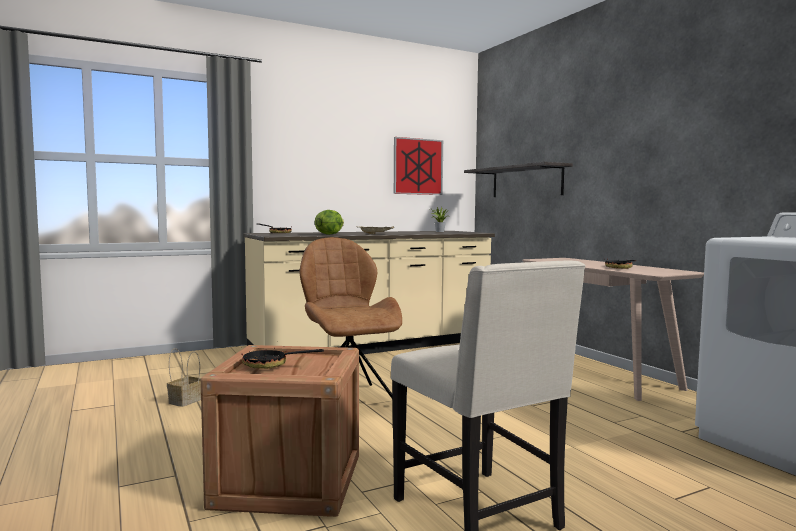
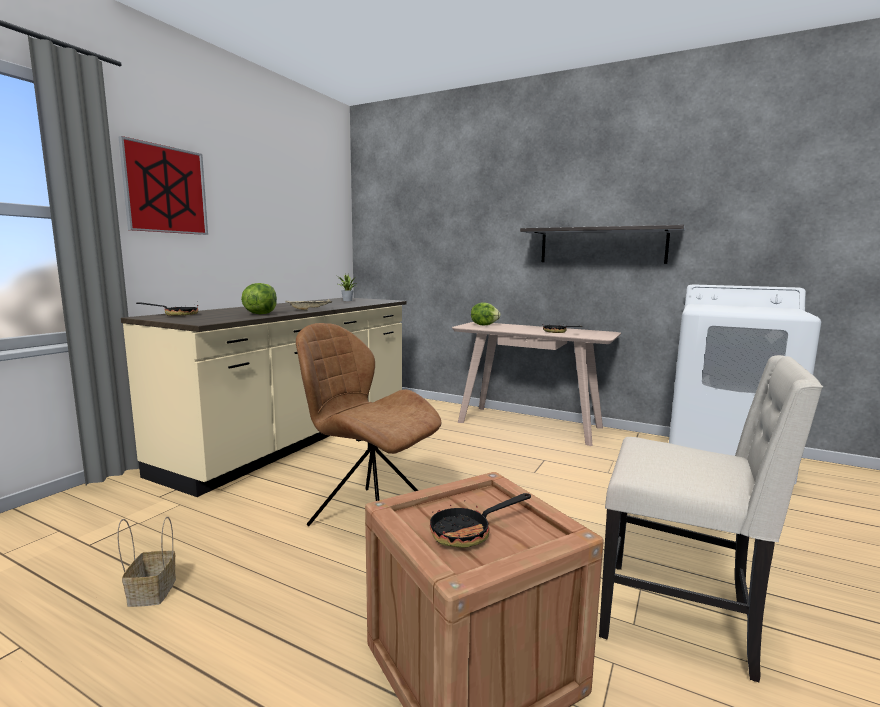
camera: 35 degrees left, 5 degrees up
picture [394,137,443,195] -> picture moved to [118,136,208,235]
shelf [464,162,573,197] -> shelf moved to [520,225,685,264]
none -> lettuce [471,302,501,325]

